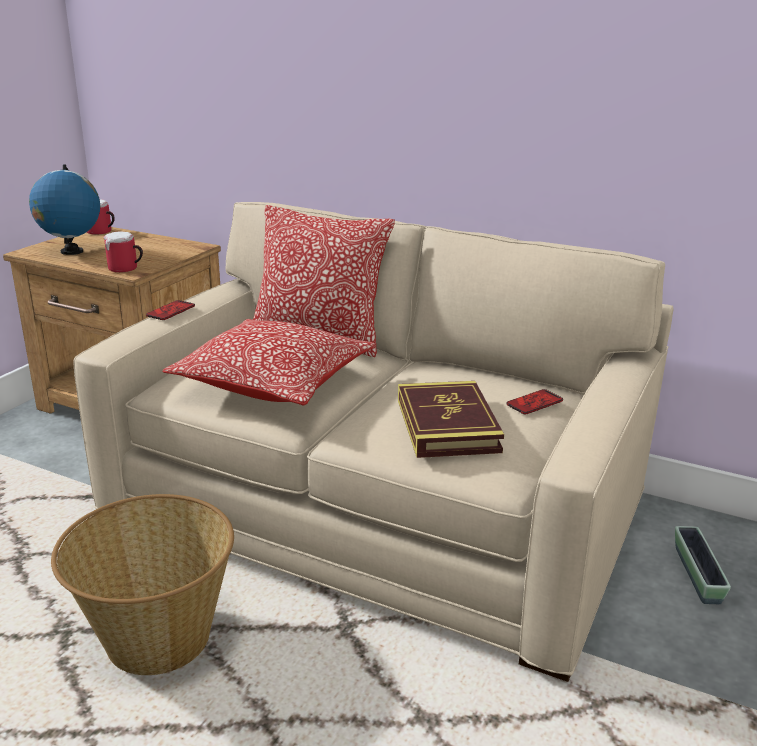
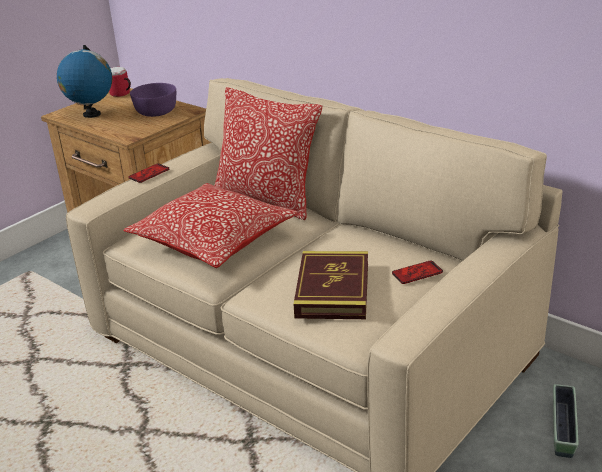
camera: 15 degrees right, 5 degrees up
basket [51,494,234,675] -> none
mug [103,232,143,272] -> none
none -> purple bowl [130,83,176,117]

